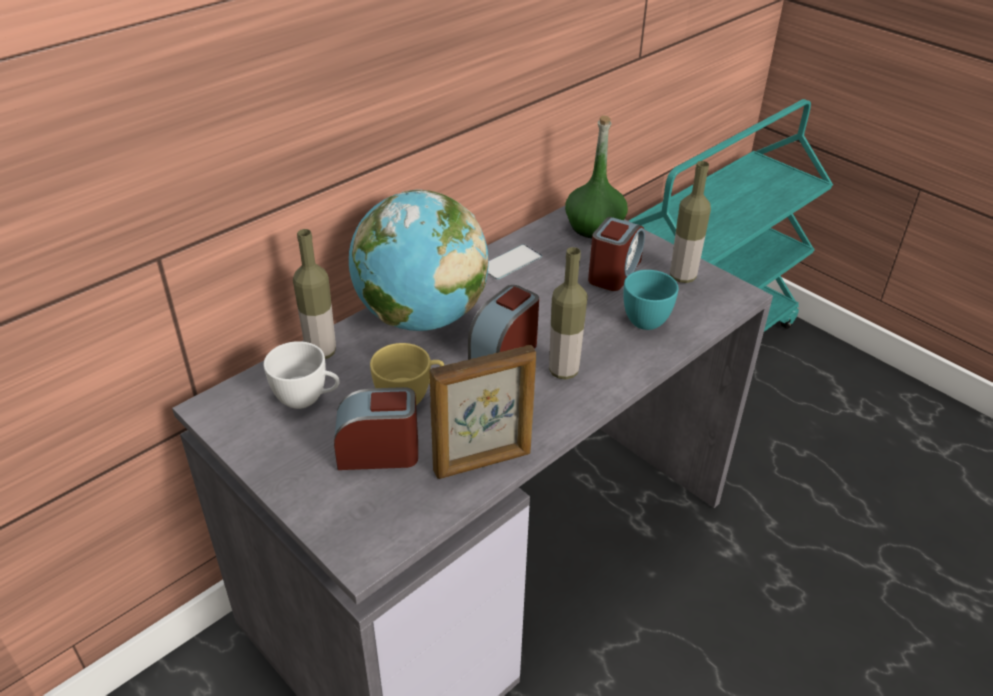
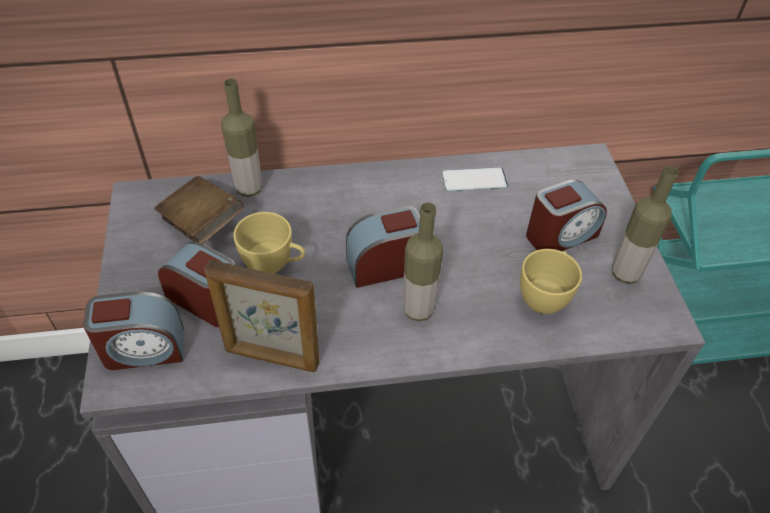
camera: 35 degrees right, 10 degrees up
white cup [263,341,340,409] -> brown book [154,176,244,244]
globe [349,190,489,331] -> none
green bottle [565,115,628,238] -> none
turquoise cup [623,270,679,330] -> yellow cup [520,249,582,314]
none -> alarm clock [84,292,184,370]

